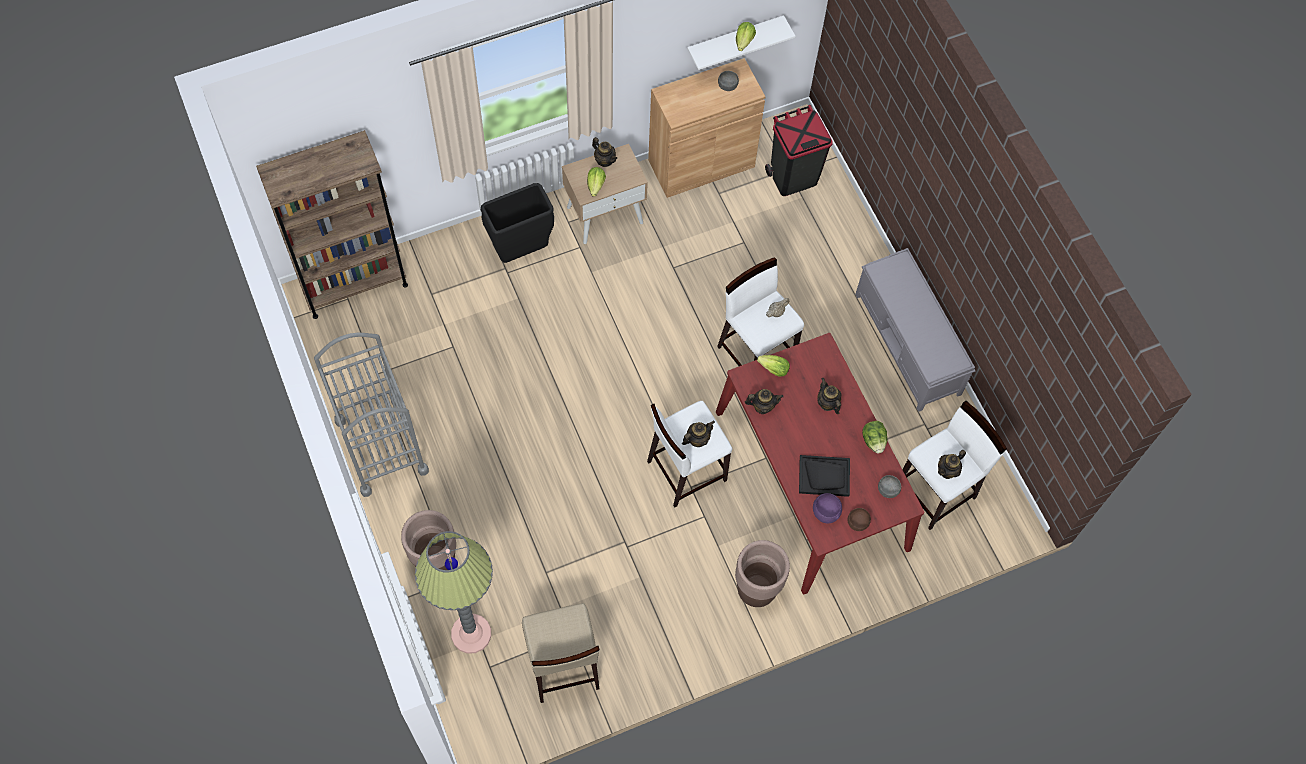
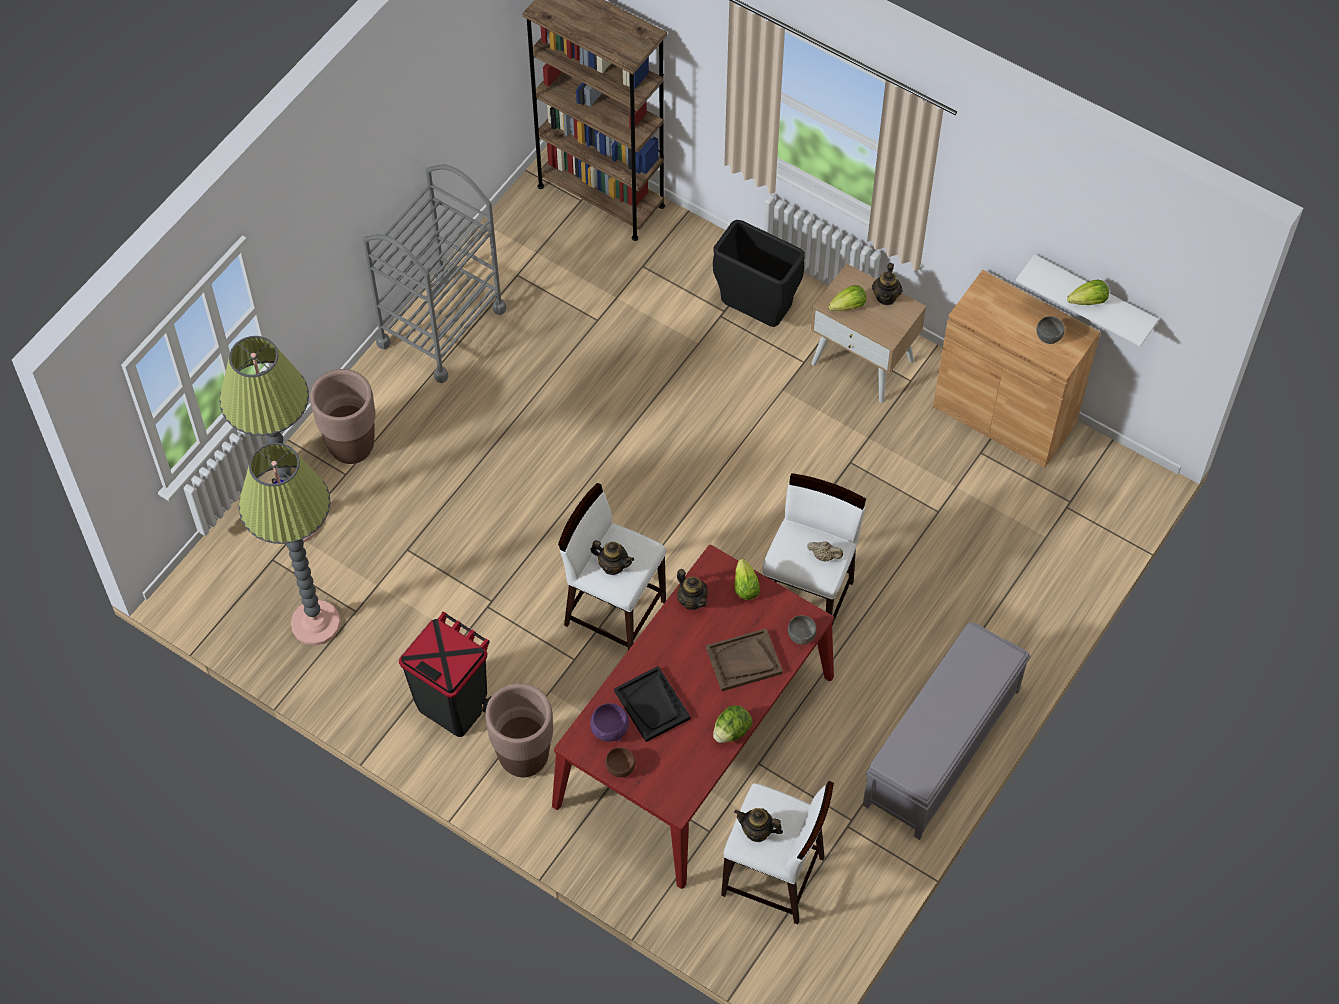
camera: 60 degrees right, 5 degrees down
beige stool [522,603,600,703] -> floor lamp [239,443,341,645]
black trash can [765,105,833,196] -> black trash can moved to [399,612,492,737]
teapot [817,378,842,414] -> brown tray [706,628,783,691]
grey bowl [878,475,901,498] -> grey bowl moved to [788,615,817,645]

